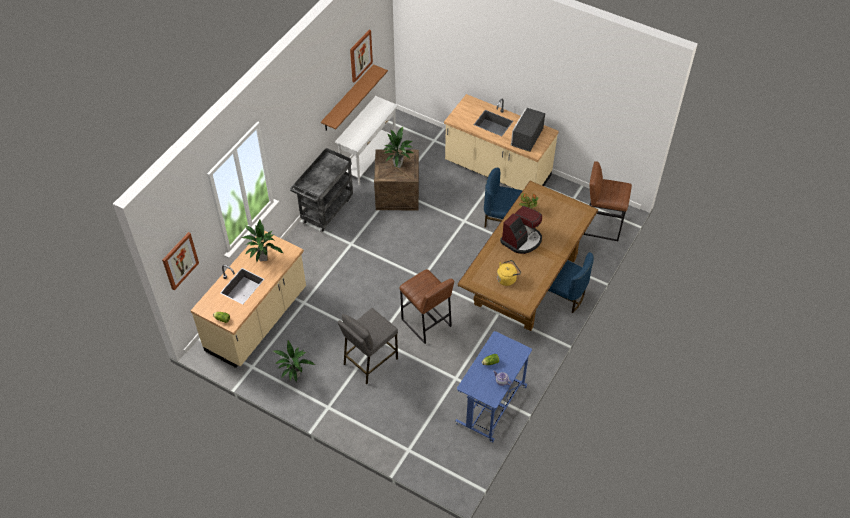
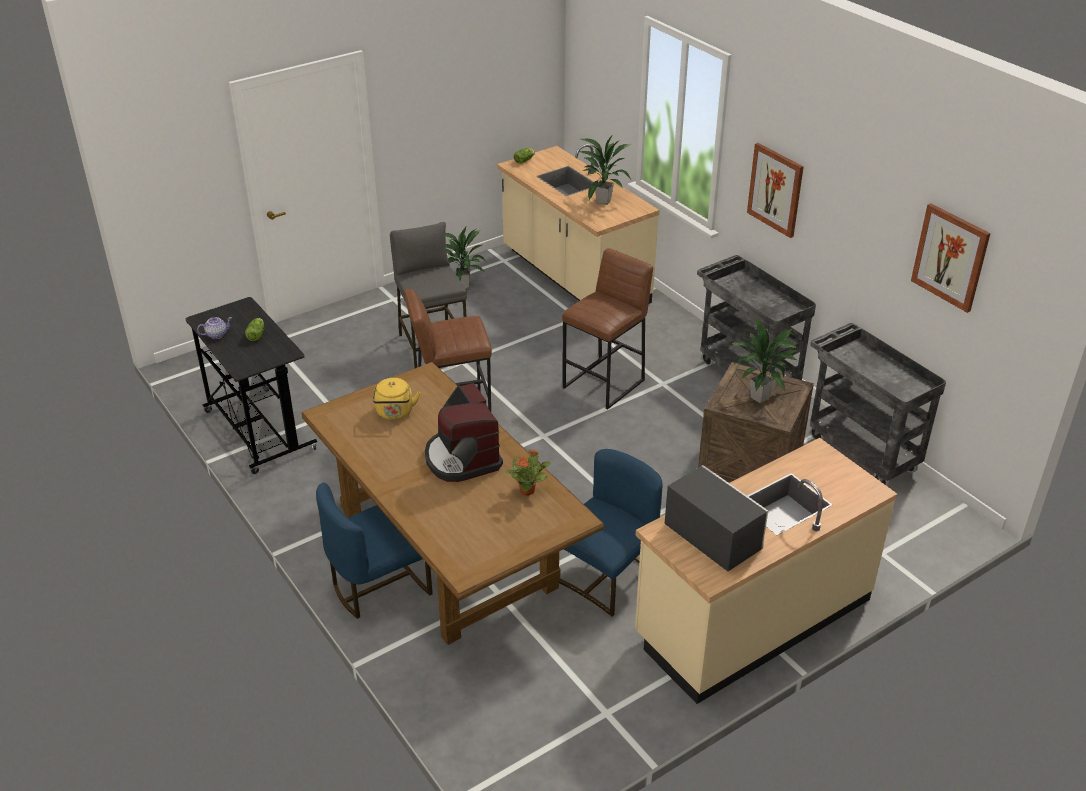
camera: 115 degrees right, 15 degrees down
picture [162,232,199,290] -> picture moved to [747,143,804,238]
brown shelf [321,64,388,131] -> none
white console table [335,96,398,185] -> black cart [810,323,946,487]
blue desk [455,331,532,442] -> black desk [186,297,317,474]
brown stool [583,161,632,241] -> brown stool moved to [562,248,653,410]

